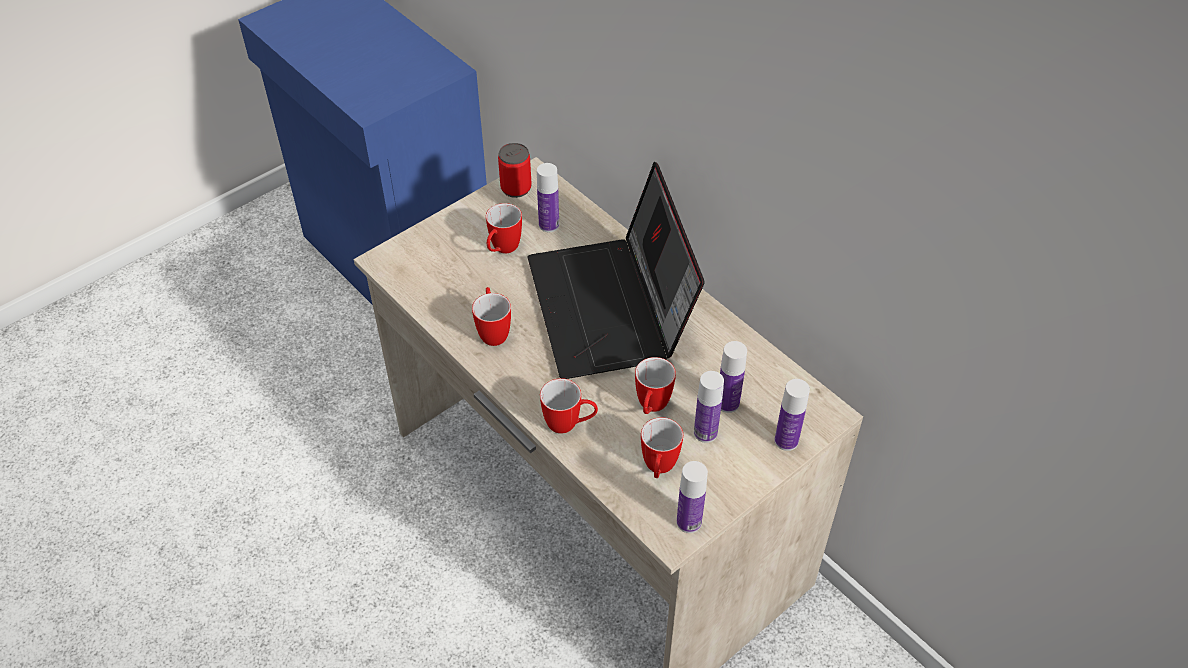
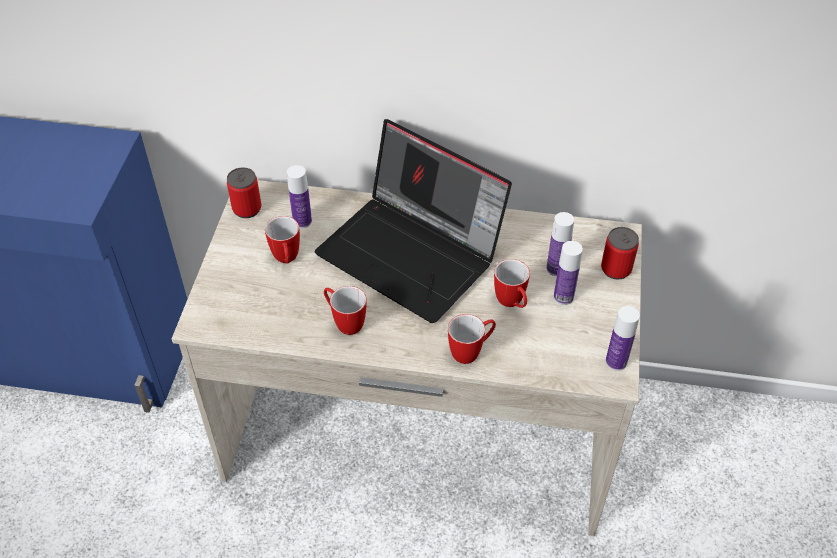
camera: 40 degrees left, 0 degrees up
mug [641,417,683,478] -> none
bottle [775,379,810,451] -> can [601,227,639,280]

